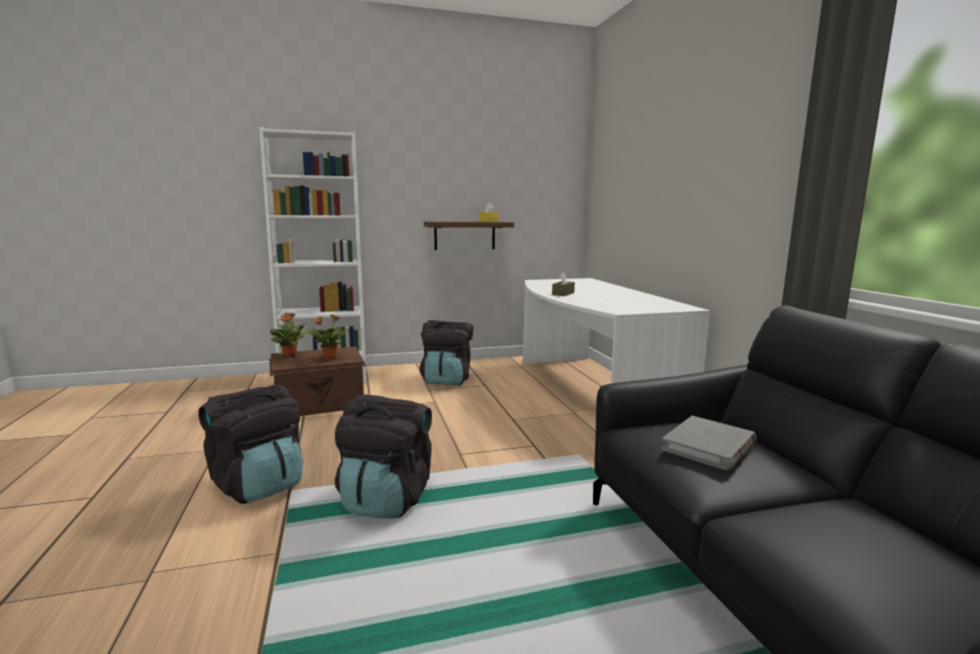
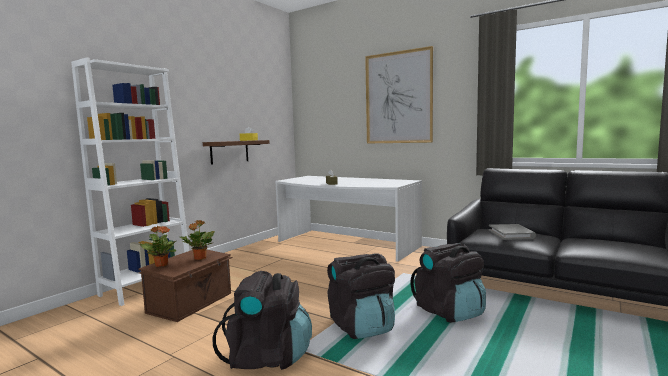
camera: 40 degrees left, 5 degrees down
black backpack [420,320,473,386] -> black backpack moved to [410,243,486,323]
none -> picture [365,46,433,143]

